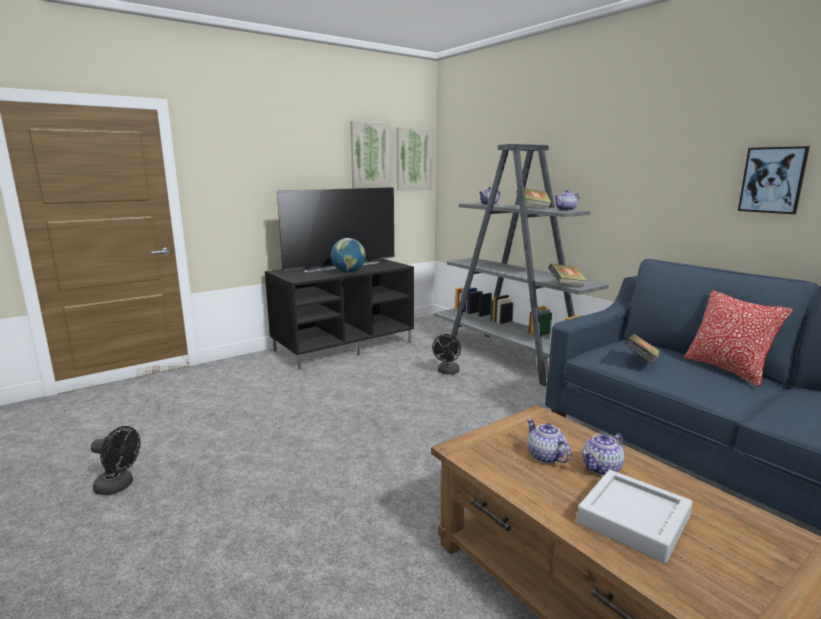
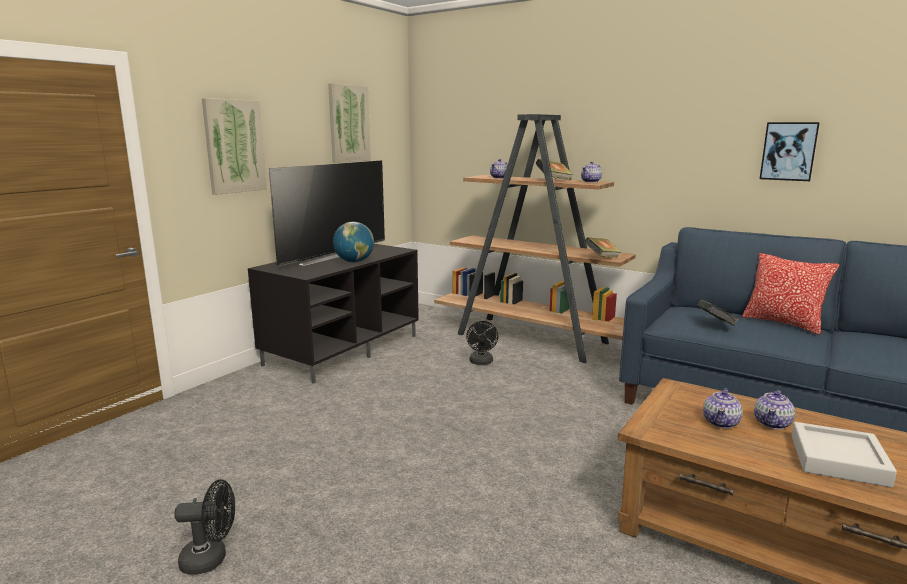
camera: 20 degrees left, 0 degrees up
picture [396,127,432,191] -> picture moved to [202,98,267,195]
grey bookcase [434,144,609,386] -> brown bookcase [434,114,636,363]
teapot [527,419,571,463] -> teapot turned 105 degrees counterclockwise [703,388,743,429]

